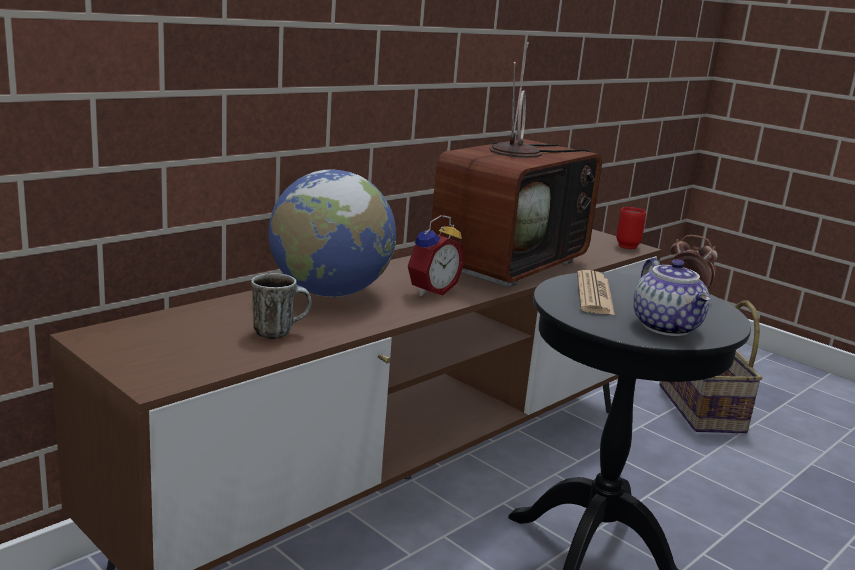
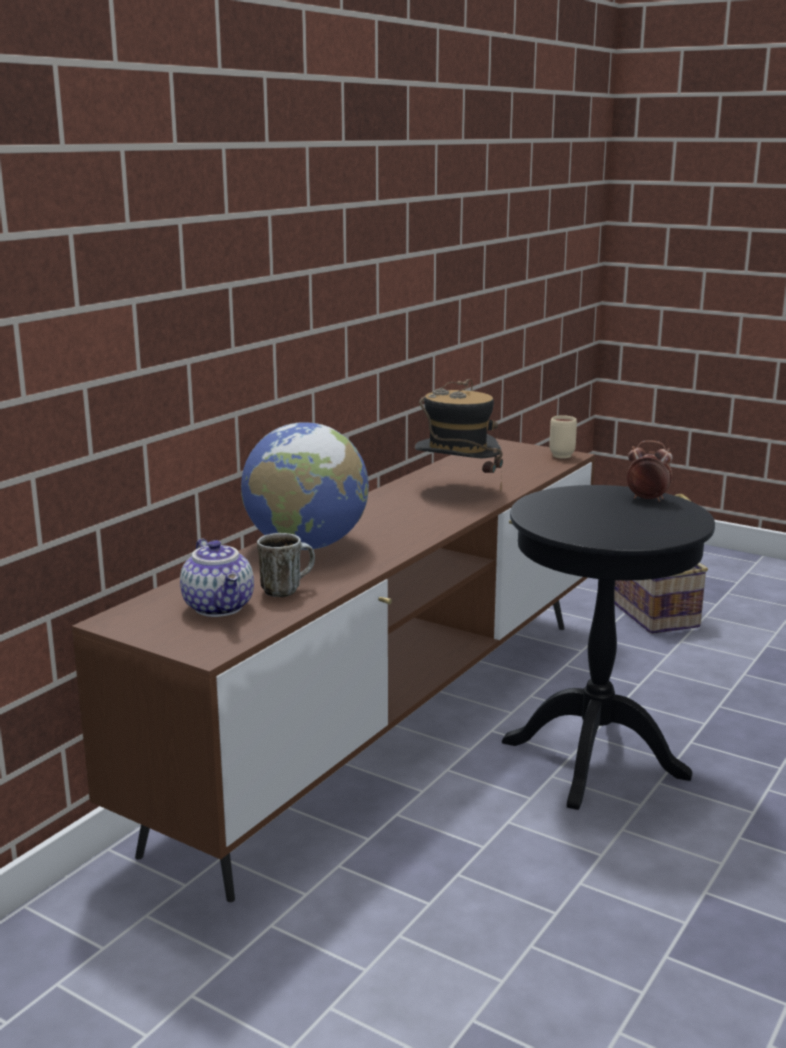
camera: 10 degrees left, 0 degrees up
alarm clock [408,215,465,296] -> none
television [431,42,602,288] -> hat [415,379,503,491]
newspaper [577,270,615,315] -> none
red mug [616,207,646,249] -> beige mug [549,415,577,459]
teapot [633,258,711,336] -> teapot moved to [180,539,254,617]

